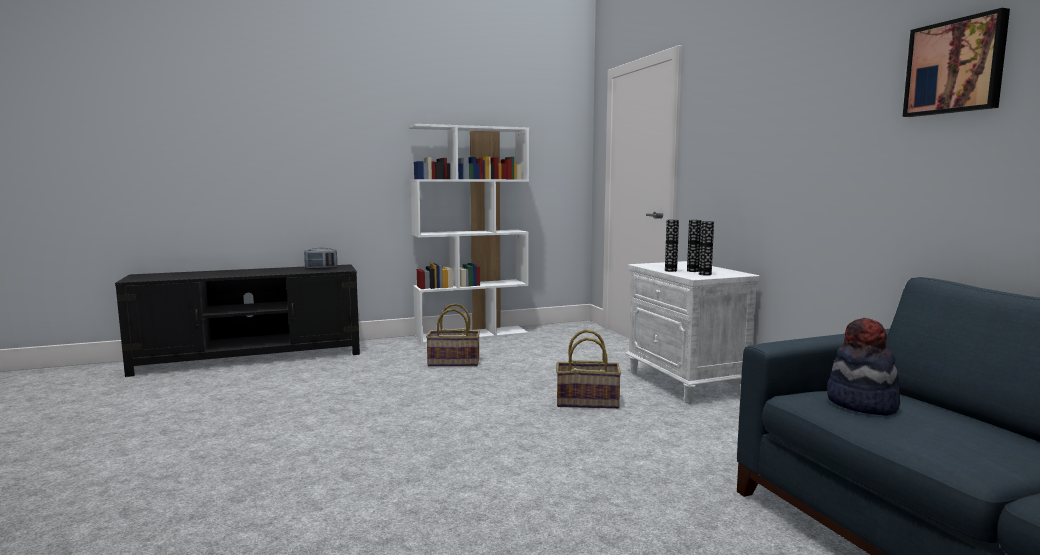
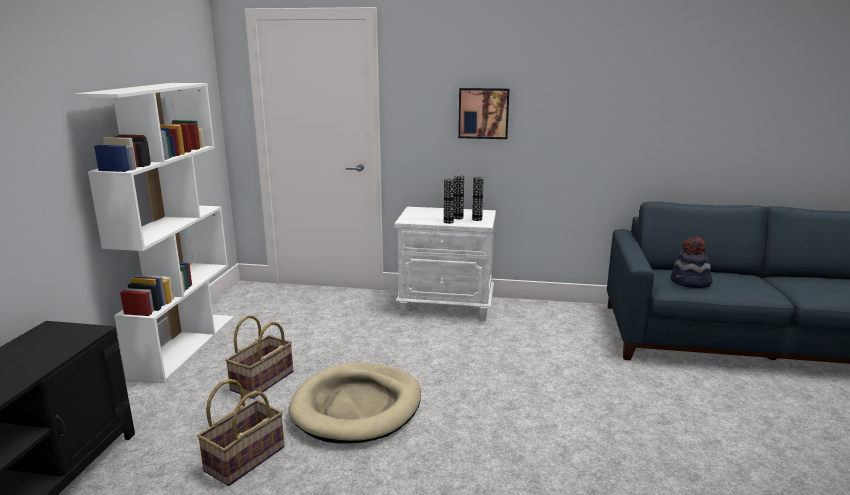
camera: 60 degrees left, 10 degrees up
radio [304,248,337,269] -> none
basket [556,329,621,409] -> basket moved to [197,379,285,486]
picture [903,8,1010,117] -> picture moved to [458,88,510,139]
none -> beige dog bed [289,362,421,444]

